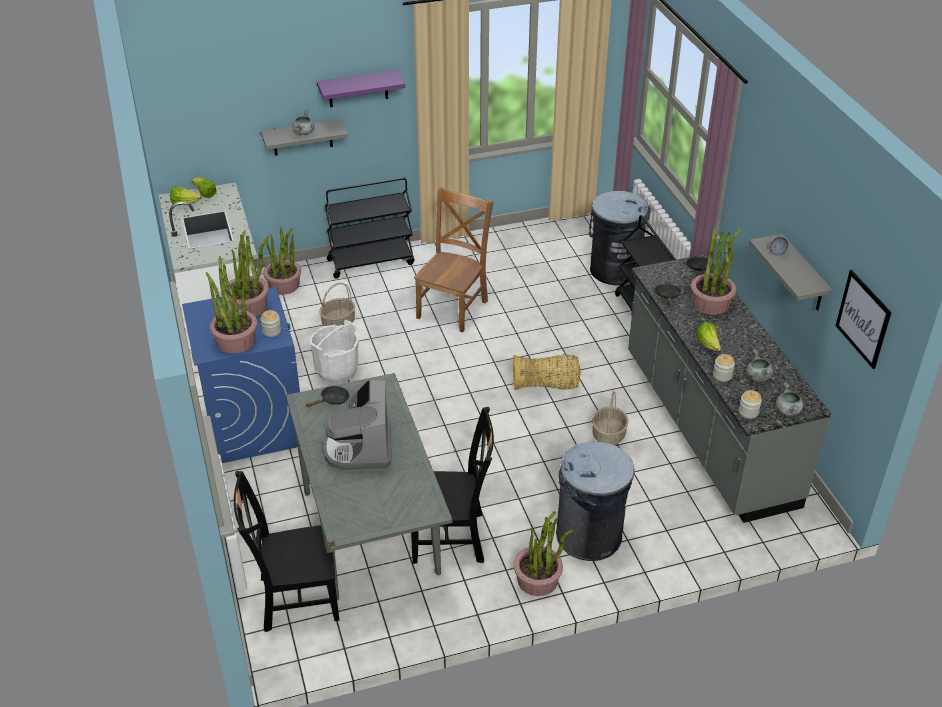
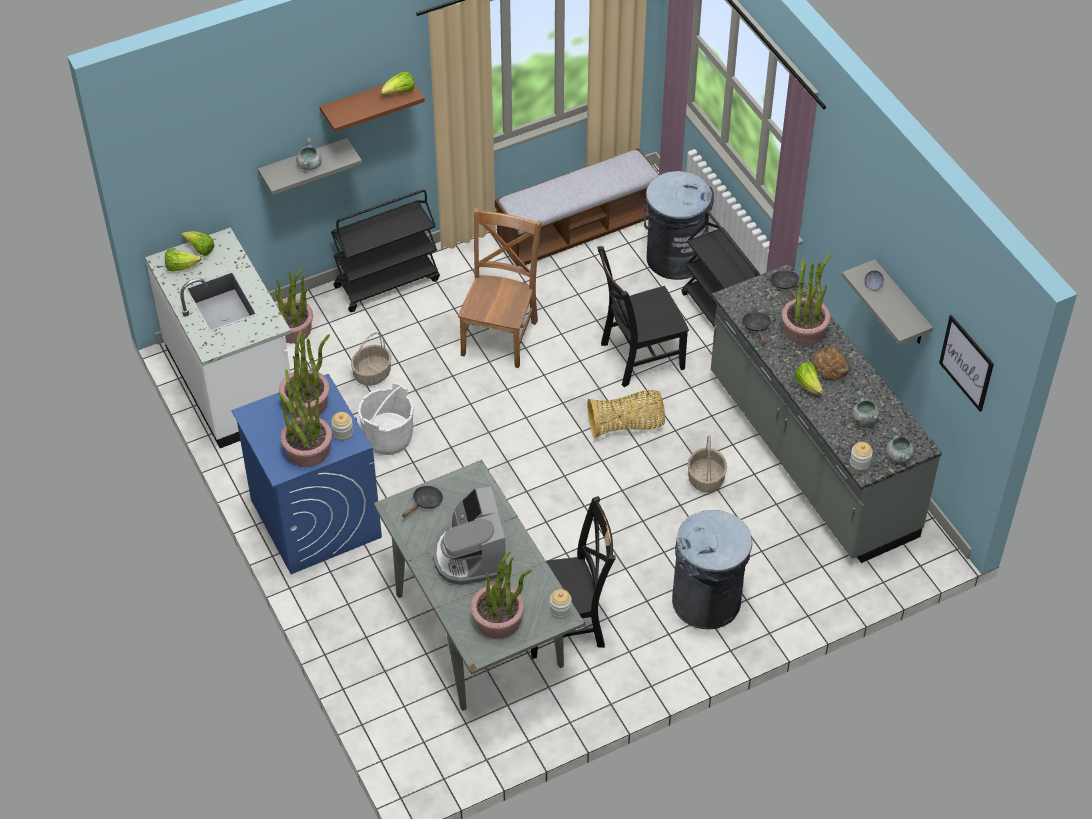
camera: 10 degrees left, 10 degrees up
black chair [234,471,339,632] -> black chair moved to [597,246,689,387]
purple shelf [317,70,405,107] -> brown shelf [320,85,425,132]
potted plant [513,511,574,596] -> potted plant moved to [471,551,532,639]
jar [713,354,735,382] -> jar moved to [550,589,572,619]
none -> lettuce [380,71,415,95]
none -> bench [495,148,659,266]
none -> bread [812,346,850,381]

